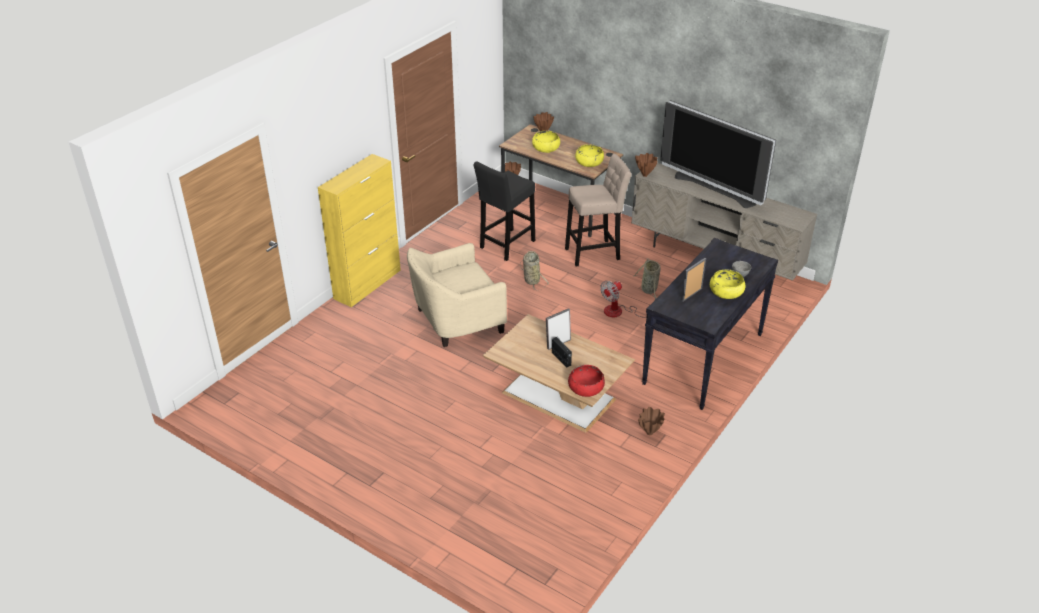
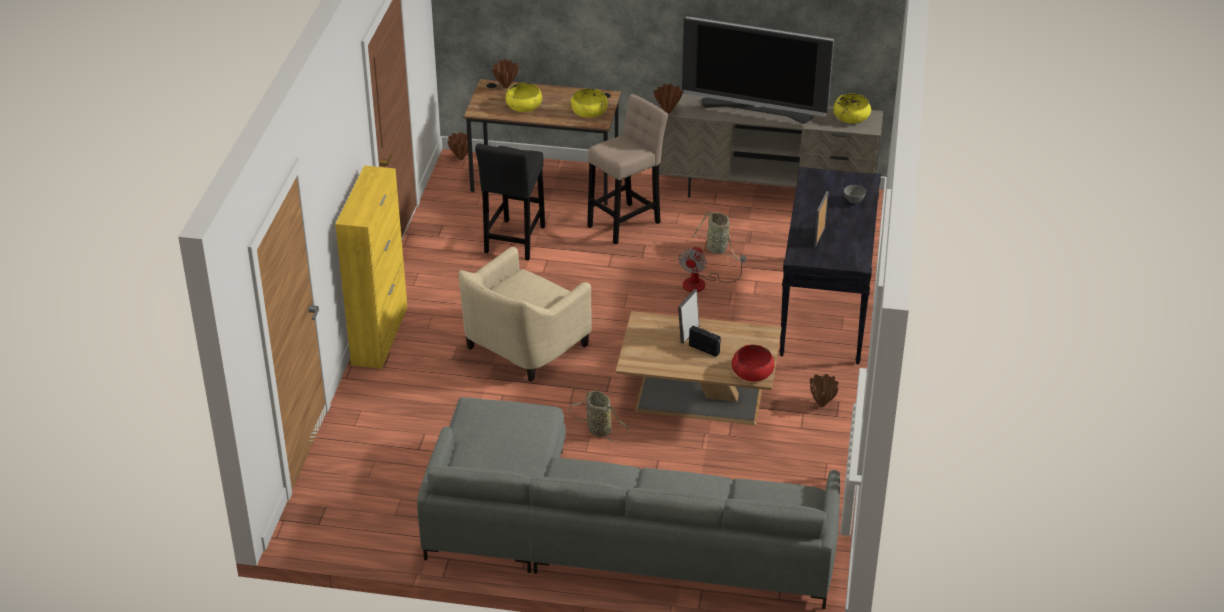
camera: 25 degrees left, 0 degrees up
basket [520,251,549,290] -> basket moved to [569,390,629,443]
yellow bowl [710,270,745,299] -> yellow bowl moved to [833,93,871,124]
none -> grey sofa [417,397,840,609]

